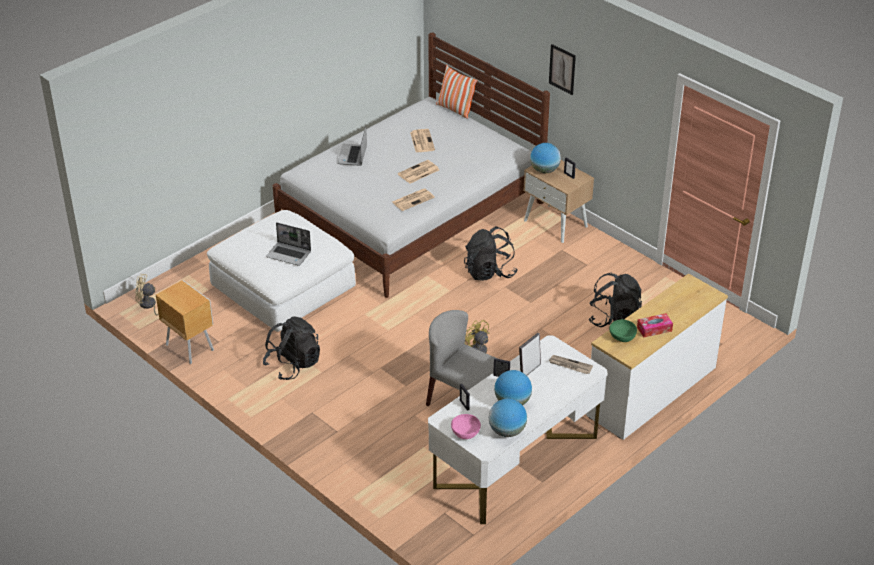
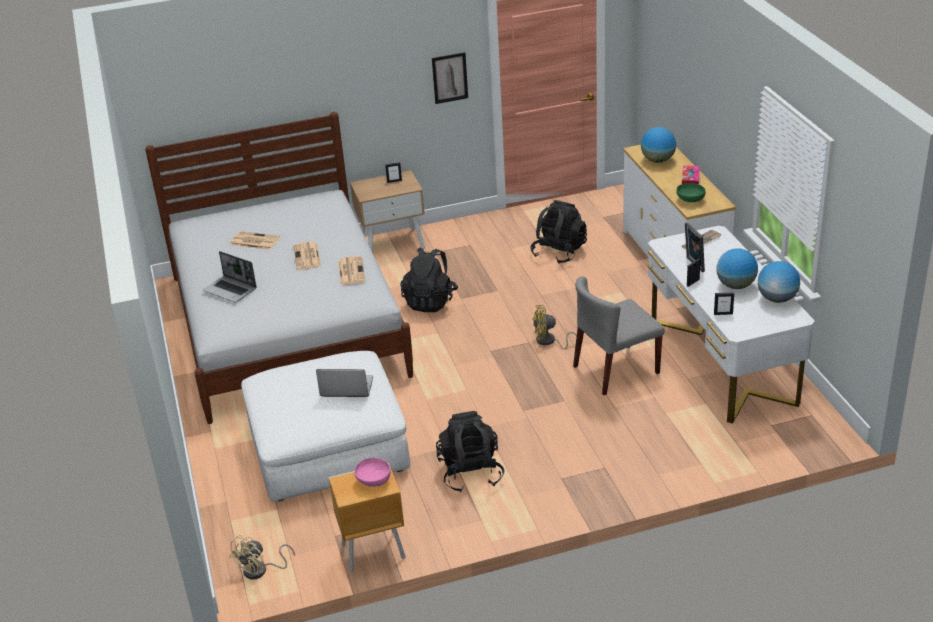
camera: 60 degrees left, 5 degrees down
laptop [266,222,311,266] -> laptop turned 135 degrees counterclockwise [316,369,373,397]
pillow [436,65,478,119] -> none
pink bowl [451,414,481,439] -> pink bowl moved to [354,458,391,487]
globe [530,143,561,173] -> globe moved to [641,127,676,163]
picture [549,44,576,95] -> picture moved to [432,52,468,104]

